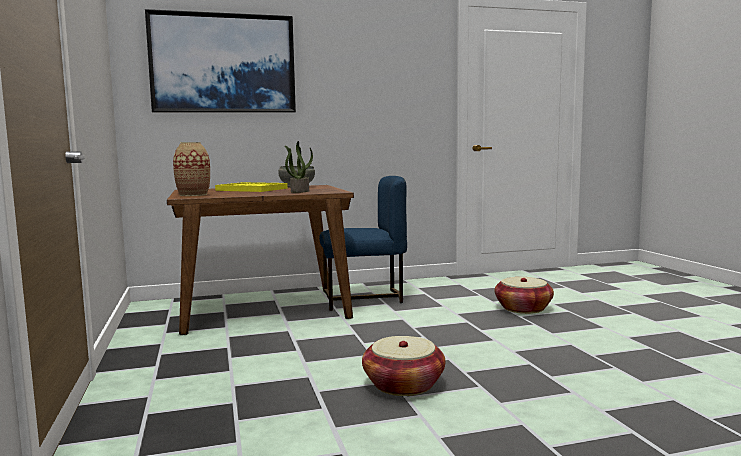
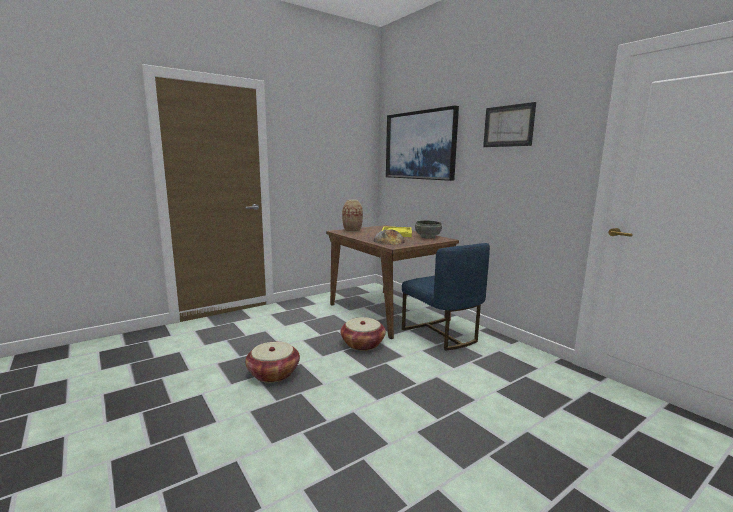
camera: 70 degrees right, 5 degrees up
potted plant [285,141,313,193] -> bread [373,230,405,245]
basket [495,277,554,314] -> basket moved to [340,317,386,351]
none -> picture [483,102,536,147]

